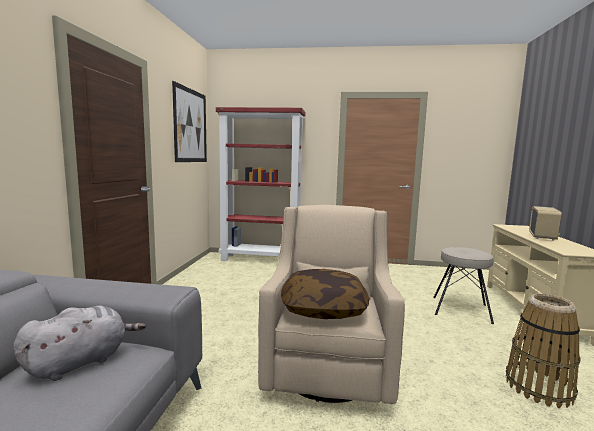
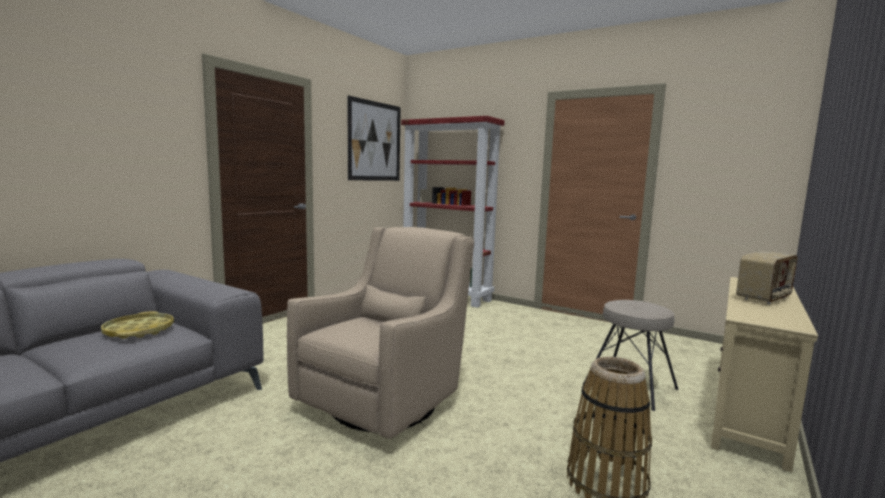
camera: 25 degrees right, 0 degrees up
grey plush toy [13,306,146,381] -> yellow tray [101,311,174,339]
pillow [281,269,369,319] -> none

